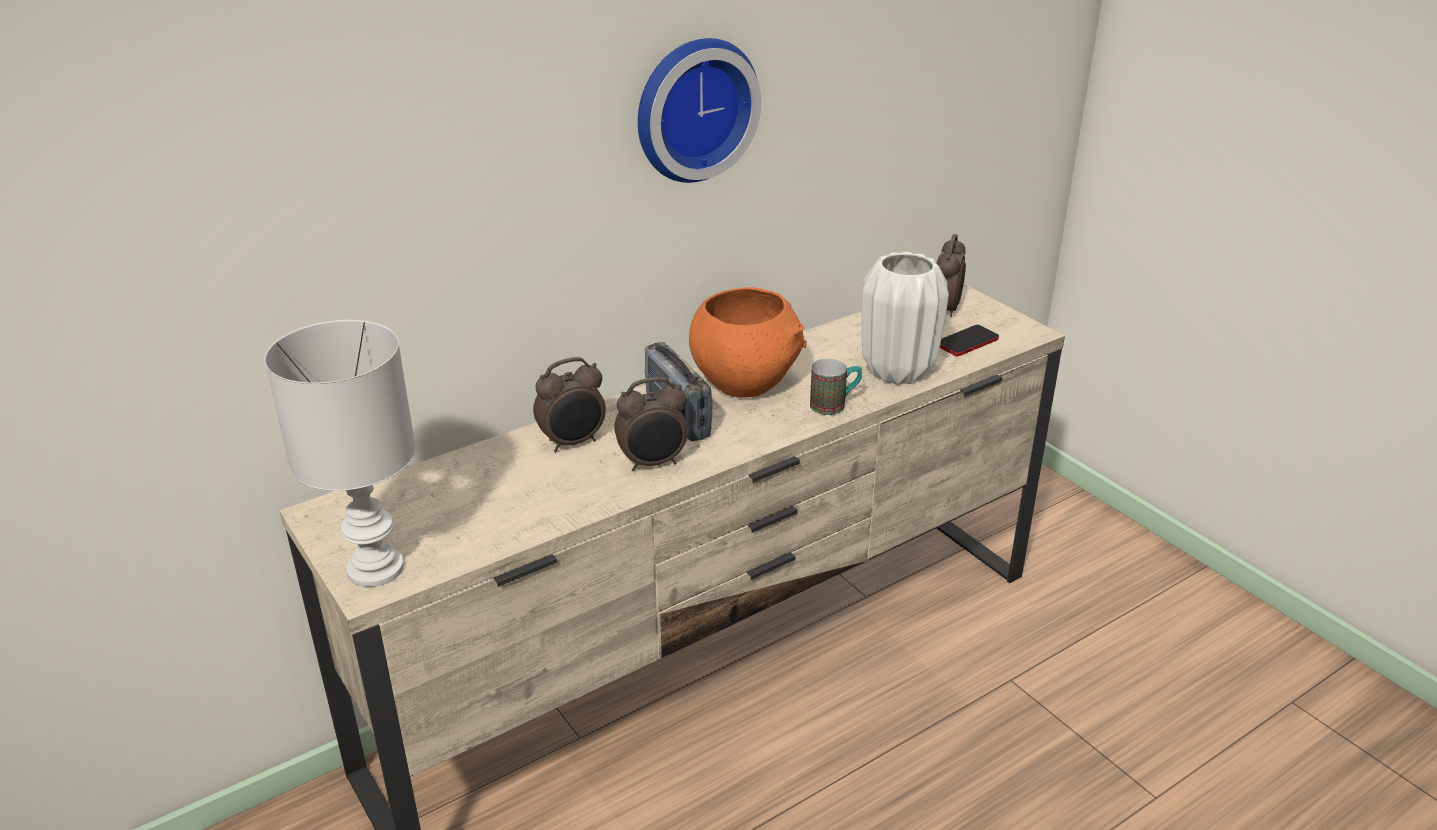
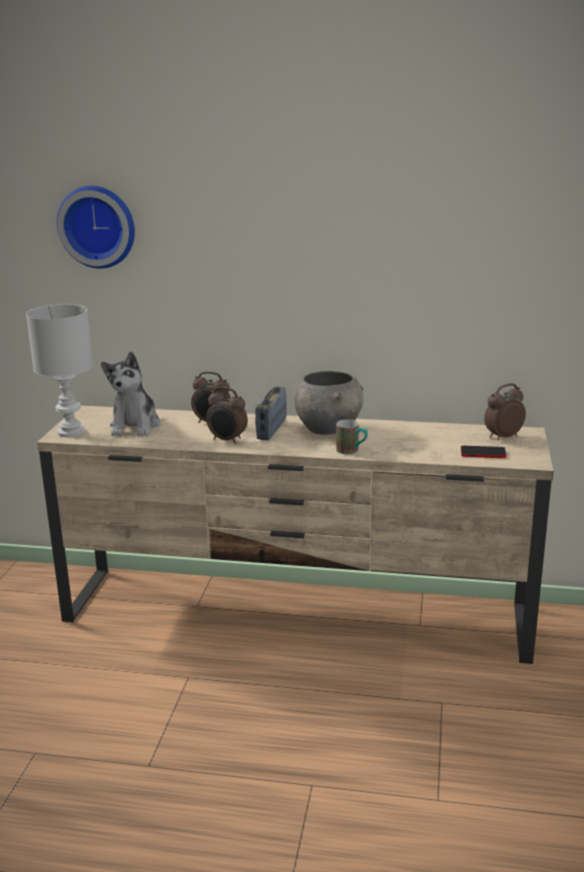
camera: 45 degrees right, 10 degrees down
wall clock [638,38,761,183] -> wall clock moved to [57,186,135,269]
orange bowl [689,287,807,398] -> grey bowl [294,371,363,435]
white vase [862,252,949,385] -> none
none -> plush toy [101,351,160,436]

